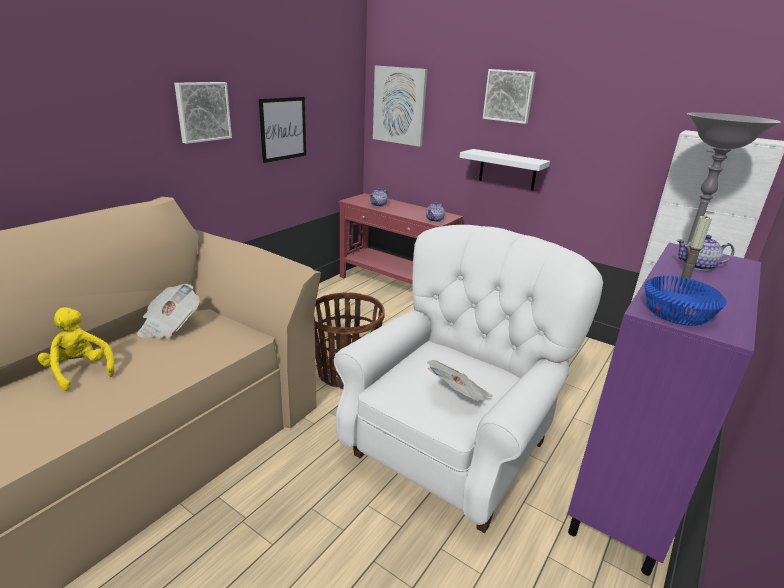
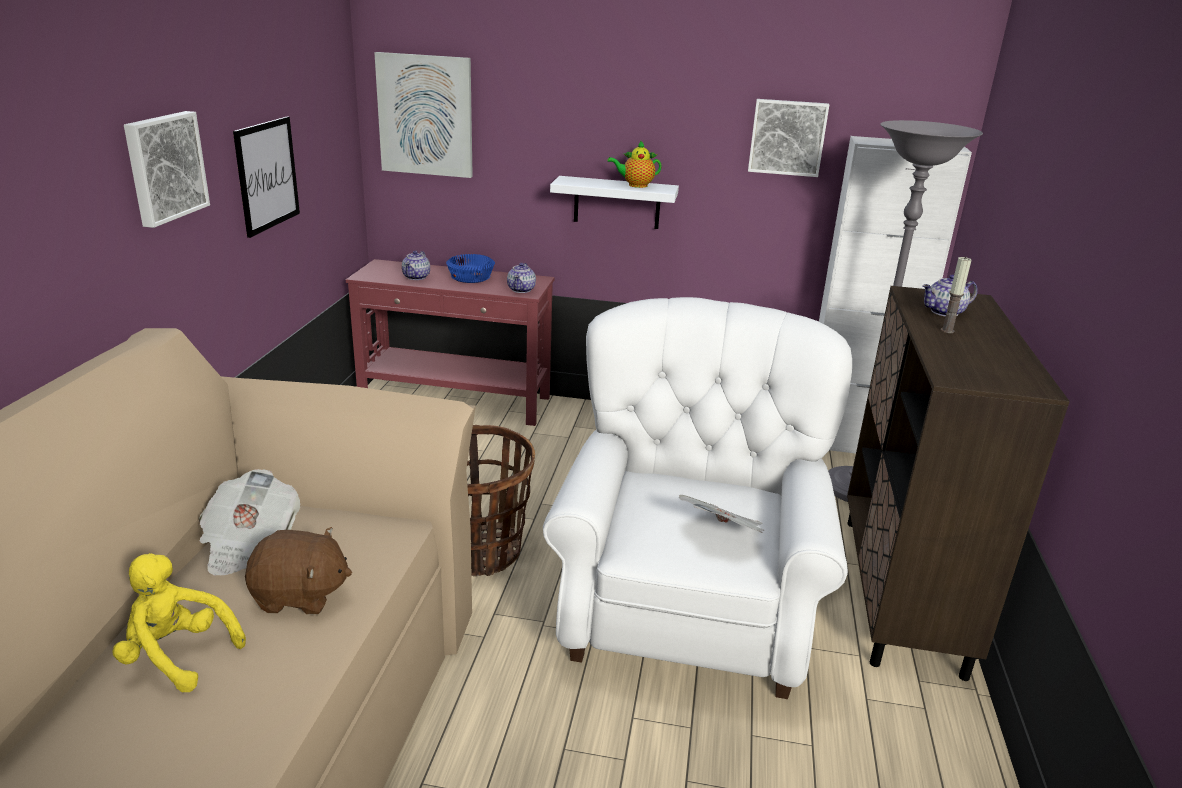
camera: 25 degrees left, 0 degrees up
picture [483,69,536,124] -> picture moved to [748,99,829,177]
purple cabinet [567,242,761,576] -> brown cabinet [847,286,1070,681]
blue bowl [644,276,727,326] -> blue bowl moved to [446,254,495,283]
none -> brown plush toy [245,527,352,614]
none -> teapot [608,140,662,188]

